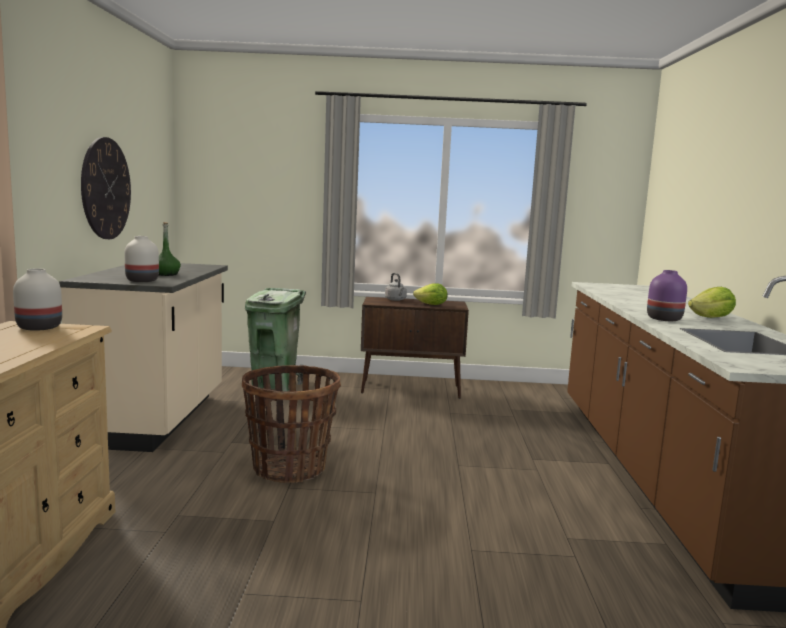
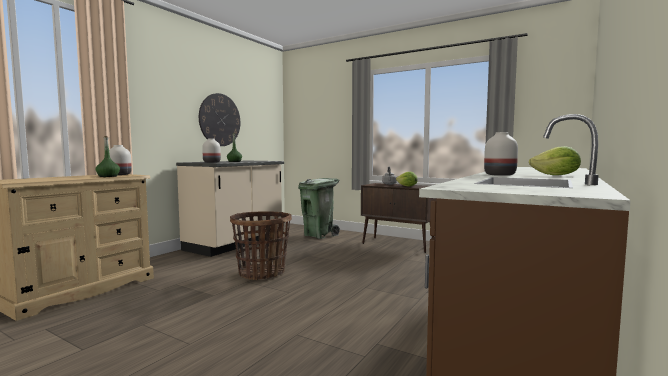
camera: 30 degrees right, 5 degrees down
purple vase [647,270,687,321] -> white vase [484,132,518,176]
none -> green bottle [96,136,120,177]

